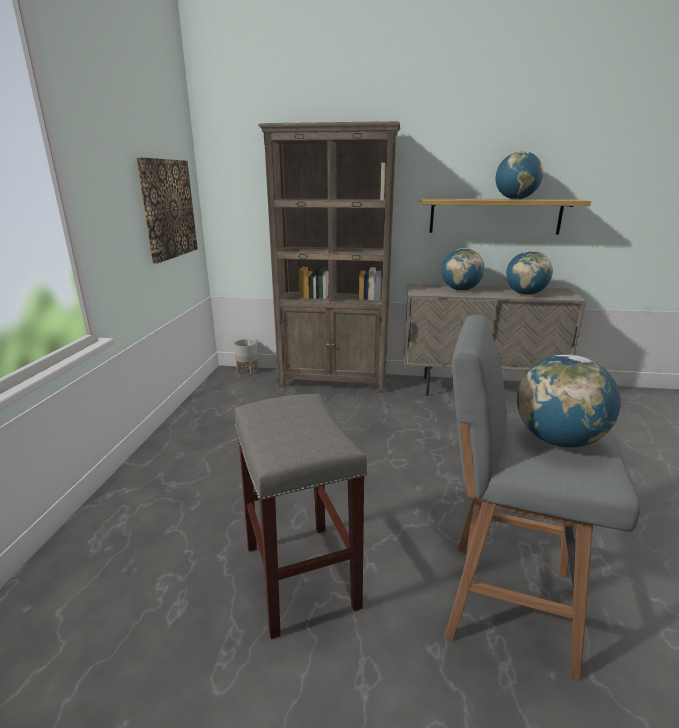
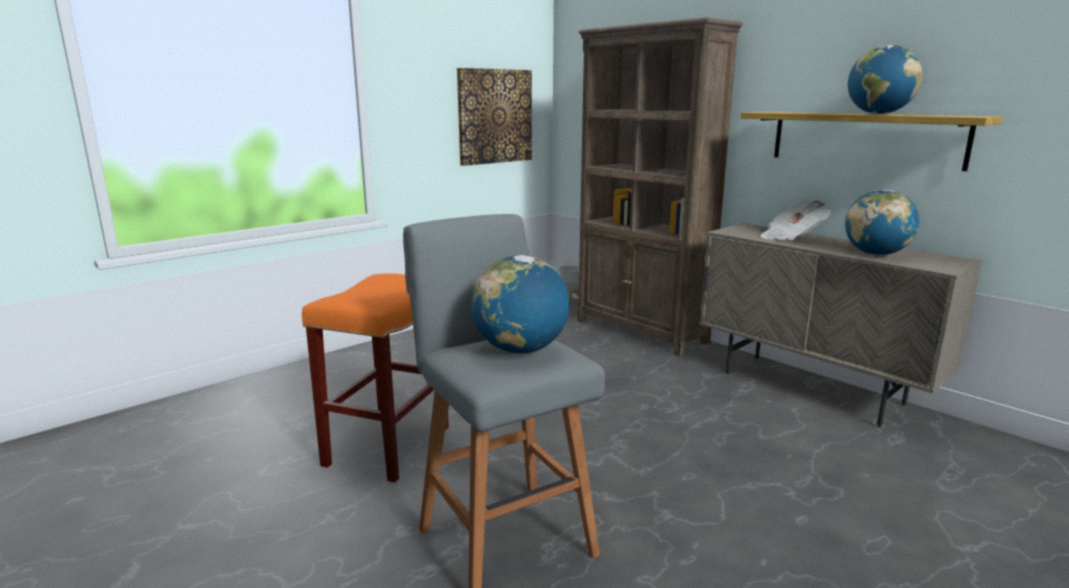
camera: 40 degrees right, 5 degrees down
grey stool [235,394,367,639] -> orange stool [302,273,449,483]
globe [441,248,485,291] -> newspaper [761,200,831,240]

